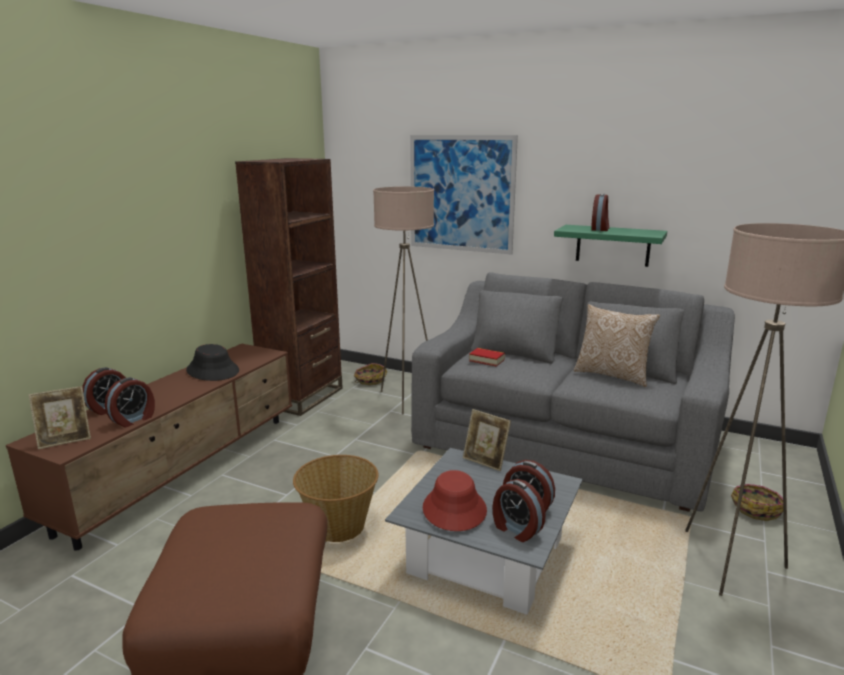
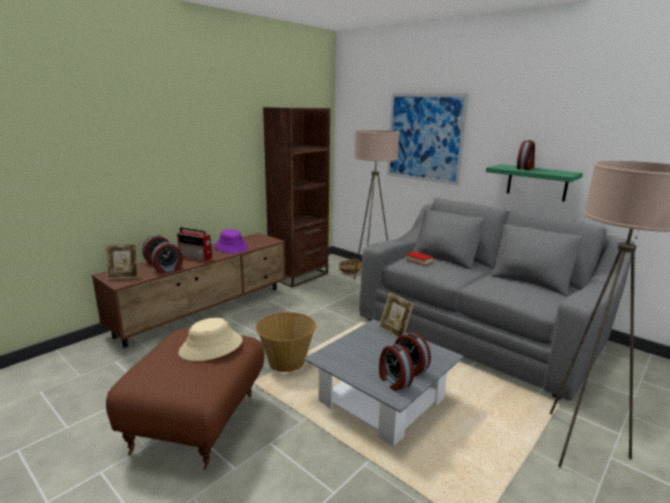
camera: 15 degrees right, 0 degrees up
black hat [186,344,239,381] -> purple hat [215,229,248,253]
red hat [423,470,487,531] -> none
pillow [574,304,660,387] -> none
basket [731,484,783,521] -> none
none -> radio [177,227,212,261]
none -> beige hat [178,318,243,361]

